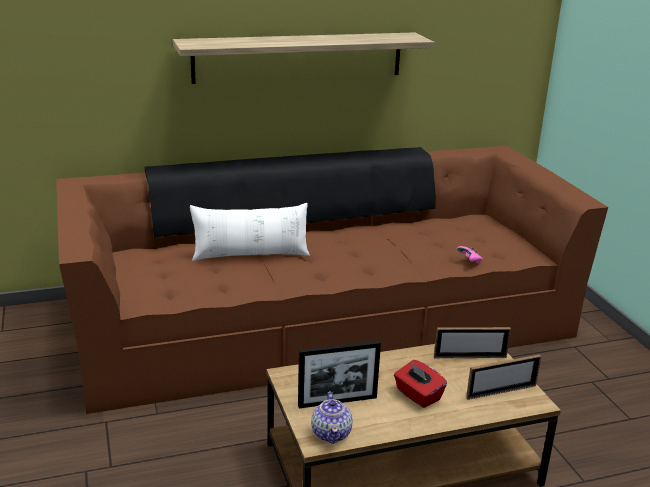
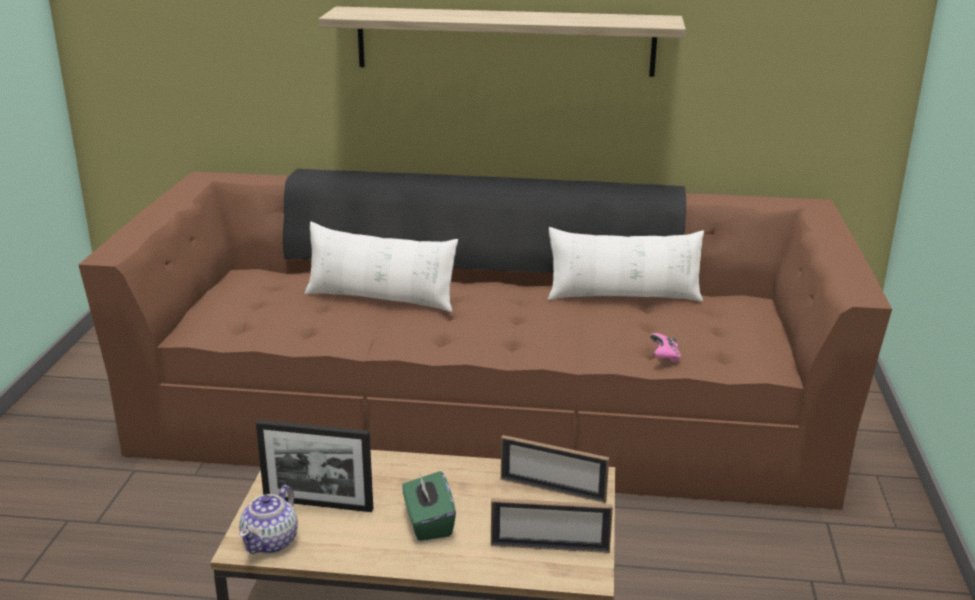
camera: 25 degrees right, 0 degrees up
red tissue box [394,360,447,408] -> green tissue box [402,471,456,541]
none -> white pillow [548,227,704,302]

